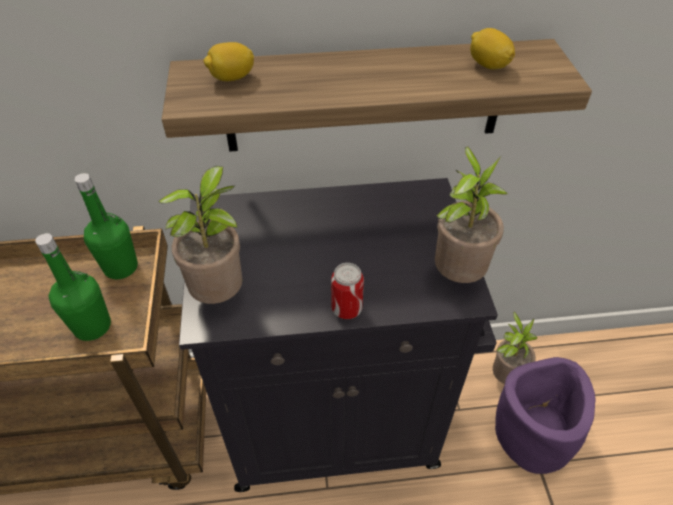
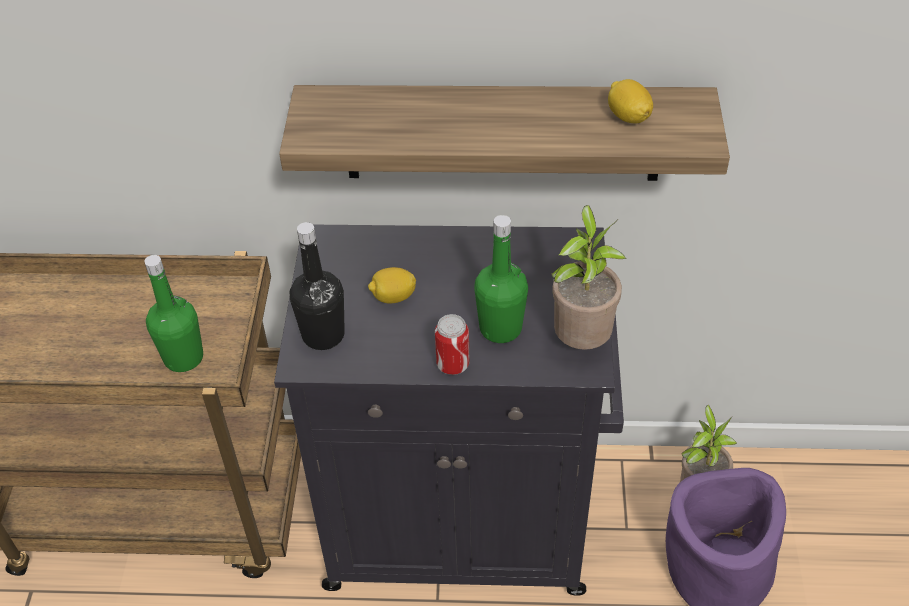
camera: 10 degrees right, 0 degrees up
green bottle [75,173,138,279] -> green bottle moved to [474,215,528,343]
potted plant [159,166,243,304] -> black bottle [290,222,345,350]
lemon [204,42,254,81] -> lemon moved to [368,267,416,303]

